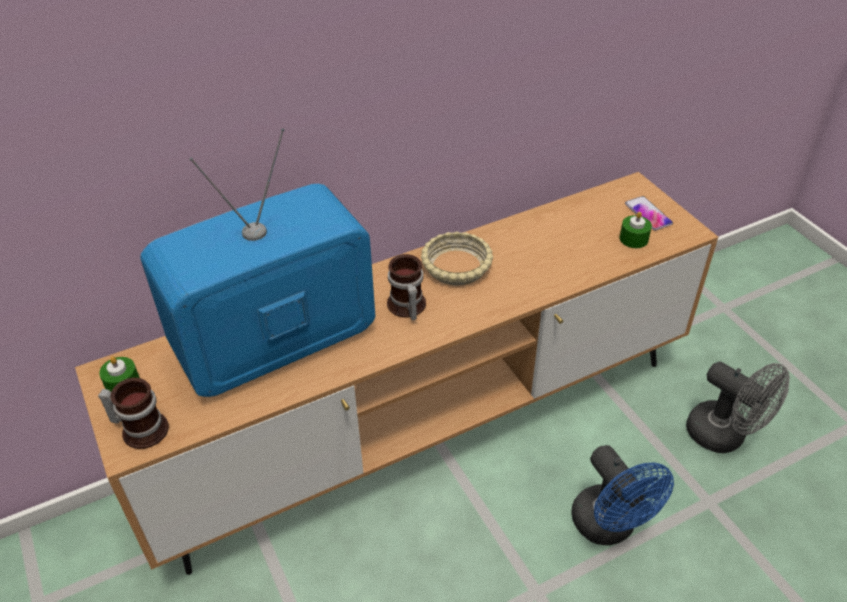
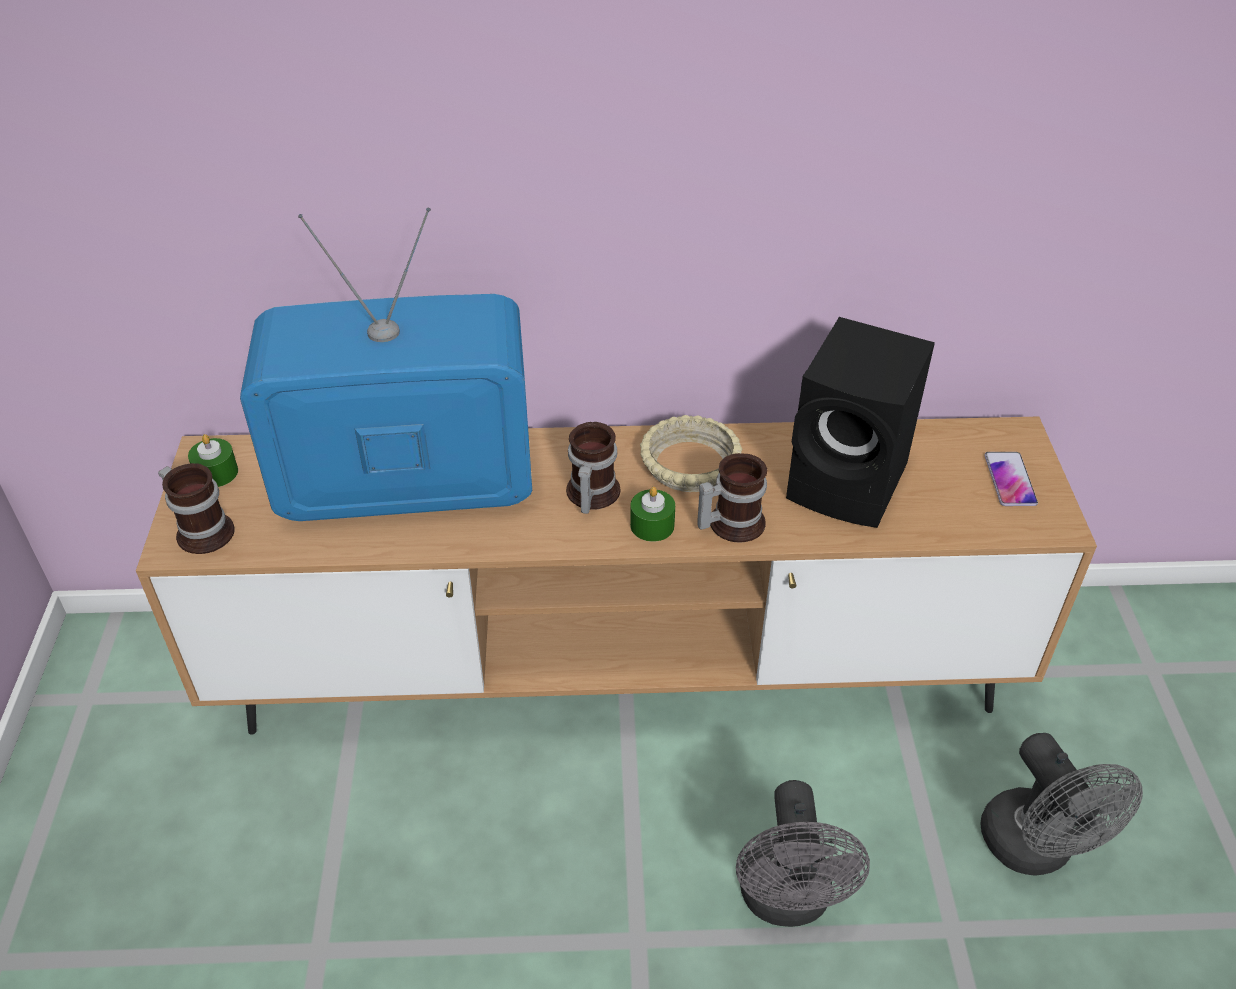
camera: 25 degrees right, 0 degrees up
blue fan [571,445,674,545] -> grey fan [736,780,870,927]
green candle [619,212,652,248] -> green candle moved to [630,487,675,542]
none -> mug [697,453,767,543]
none -> black speaker [786,317,935,528]

